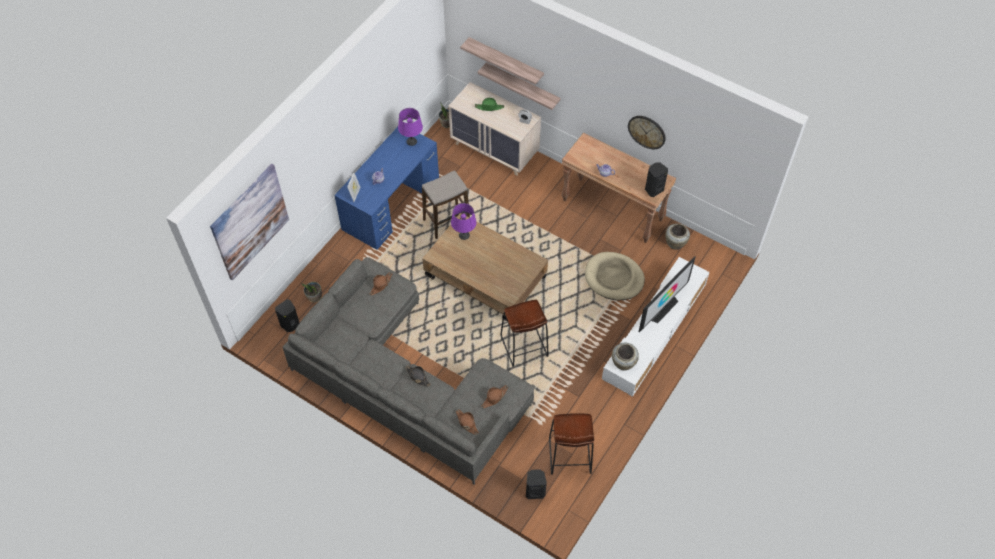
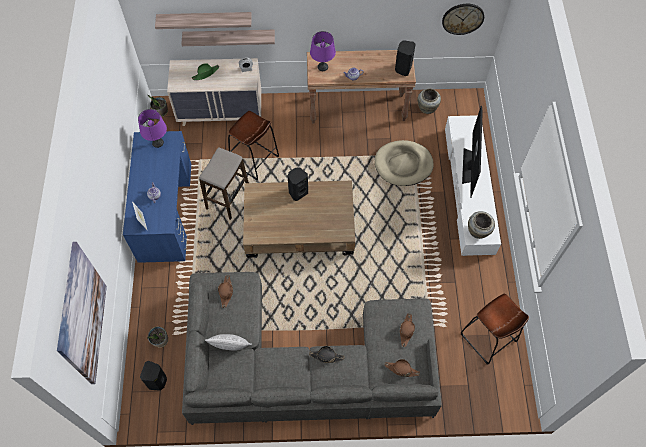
camera: 35 degrees left, 5 degrees up
purple table lamp [451,203,476,240] -> purple table lamp moved to [310,31,336,71]
brown stool [500,300,548,367] -> brown stool moved to [228,111,279,180]
black speaker [526,469,547,499] -> black speaker moved to [288,167,308,201]
wall clock [628,116,666,149] -> wall clock moved to [442,4,484,35]
none -> pillow [205,334,252,351]

